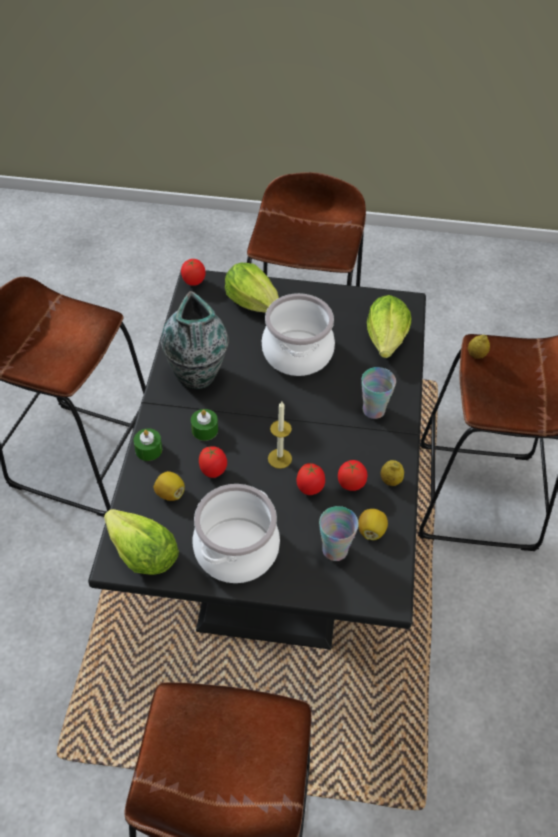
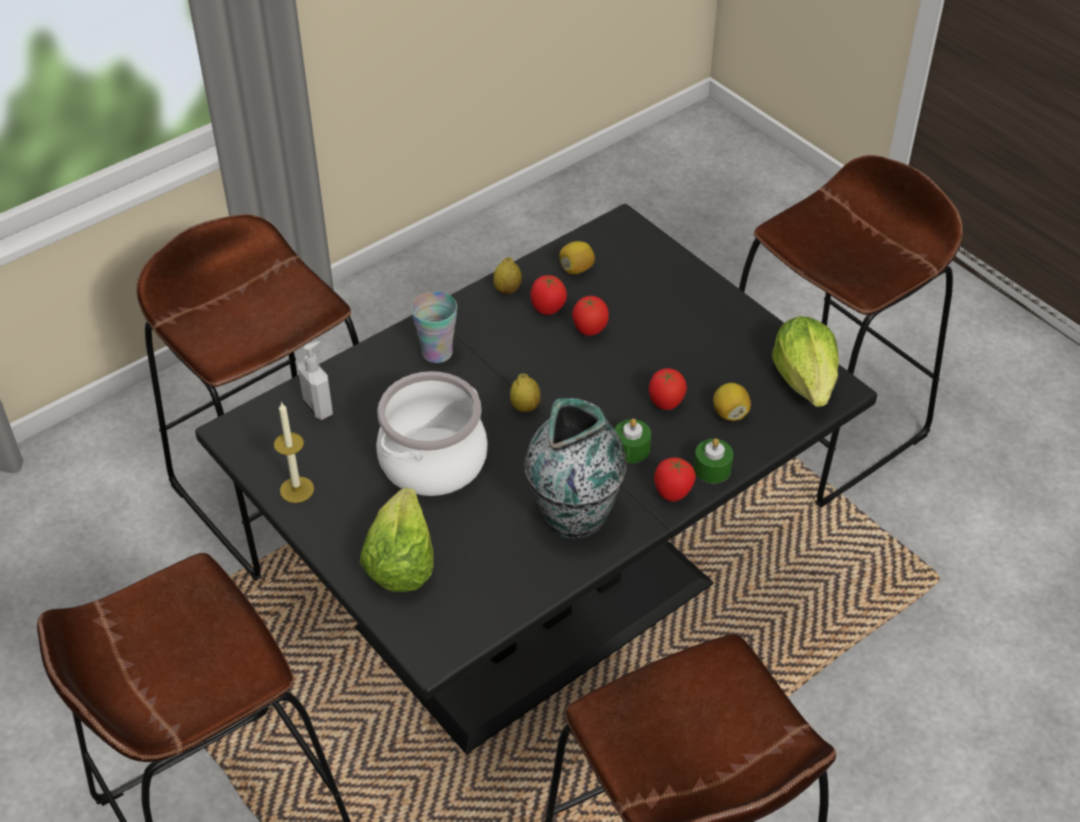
camera: 135 degrees left, 5 degrees down
tomato [181,259,206,286] -> tomato moved to [654,457,696,502]
cooking pot [192,484,280,583] -> none
candle [268,401,292,469] -> candle moved to [274,401,314,503]
cup [319,506,359,561] -> none
lettuce [367,295,411,358] -> soap dispenser [298,341,333,420]
lemon [468,335,490,359] -> lemon moved to [510,373,541,412]

